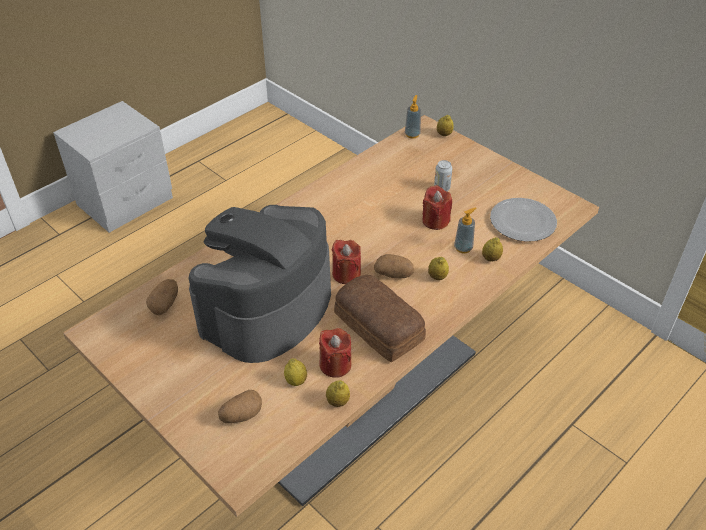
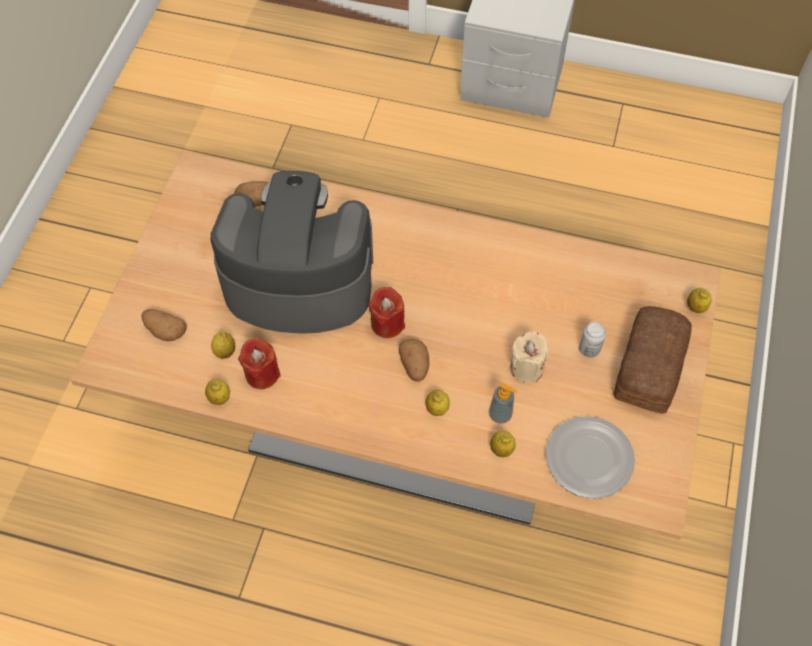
camera: 60 degrees right, 15 degrees up
bread [334,275,426,363] -> bread moved to [613,306,692,414]
soap dispenser [405,95,421,139] -> none
red candle [423,185,452,230] -> beige candle [510,331,549,383]

